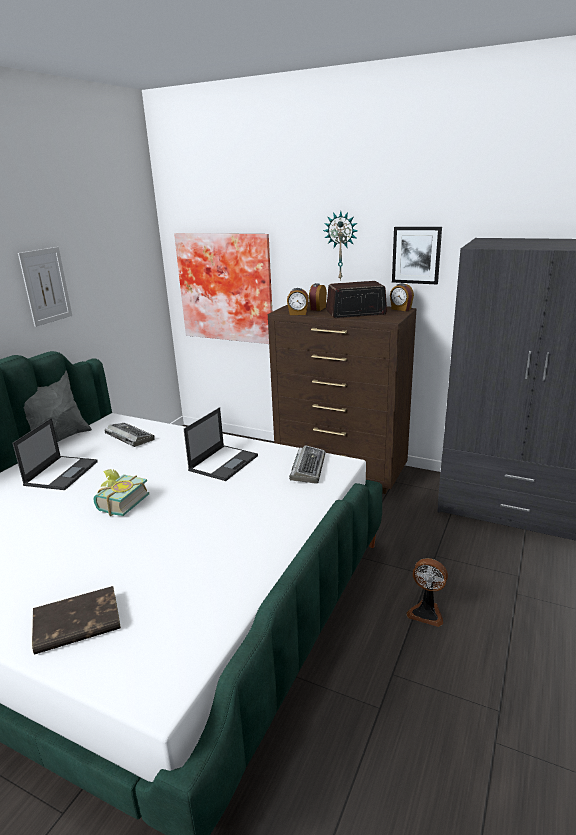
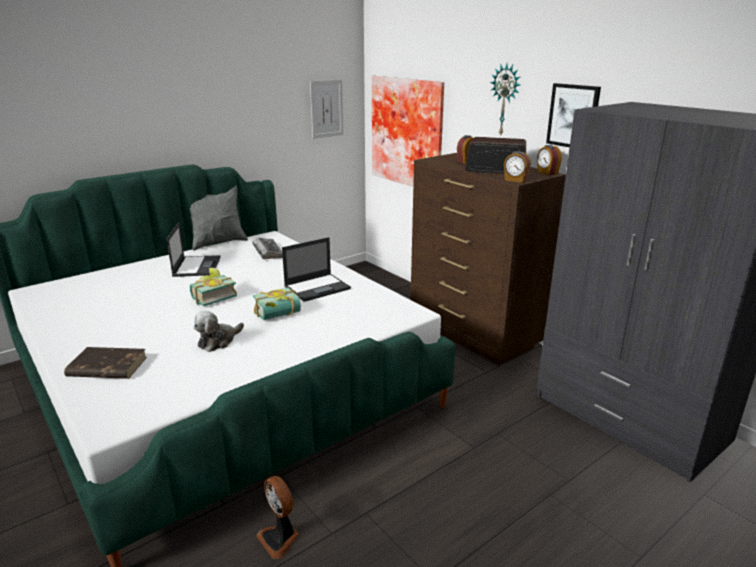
camera: 25 degrees right, 0 degrees up
laptop [13,418,98,490] -> laptop turned 45 degrees counterclockwise [167,222,221,277]
picture [18,247,72,327] -> picture moved to [310,79,343,139]
alarm clock [287,288,309,315] -> alarm clock moved to [504,151,531,183]
keyboard [289,445,325,484] -> none
fan [406,558,448,627] -> fan moved to [256,476,299,559]
none -> plush toy [194,311,244,352]
none -> book [253,287,301,320]

